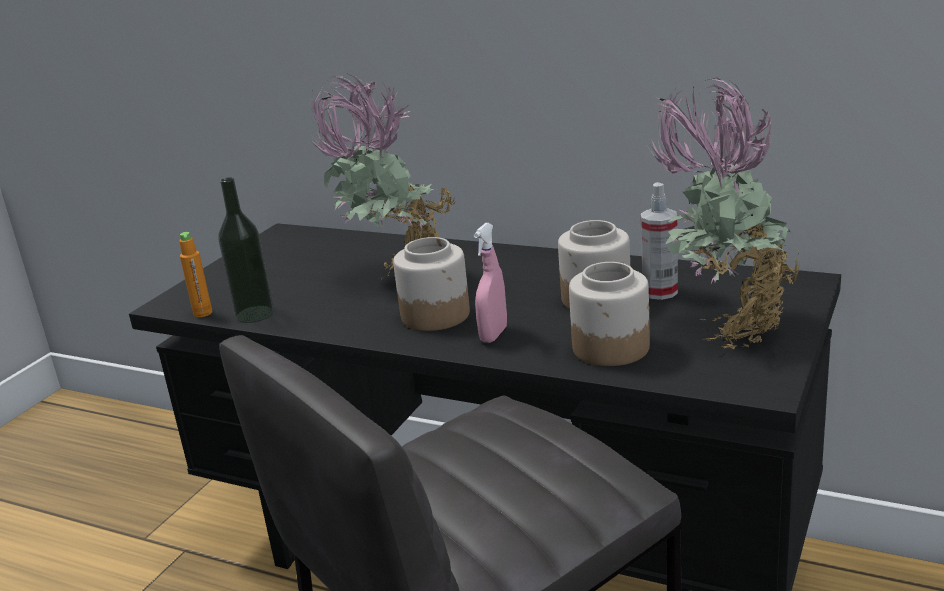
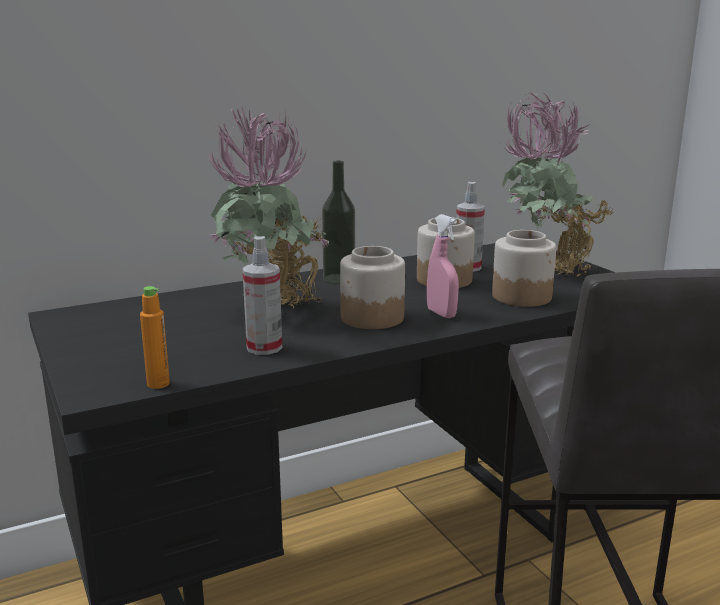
camera: 55 degrees left, 5 degrees down
bottle [218,177,274,323] -> bottle moved to [322,161,355,284]
none -> spray bottle [242,236,282,355]

